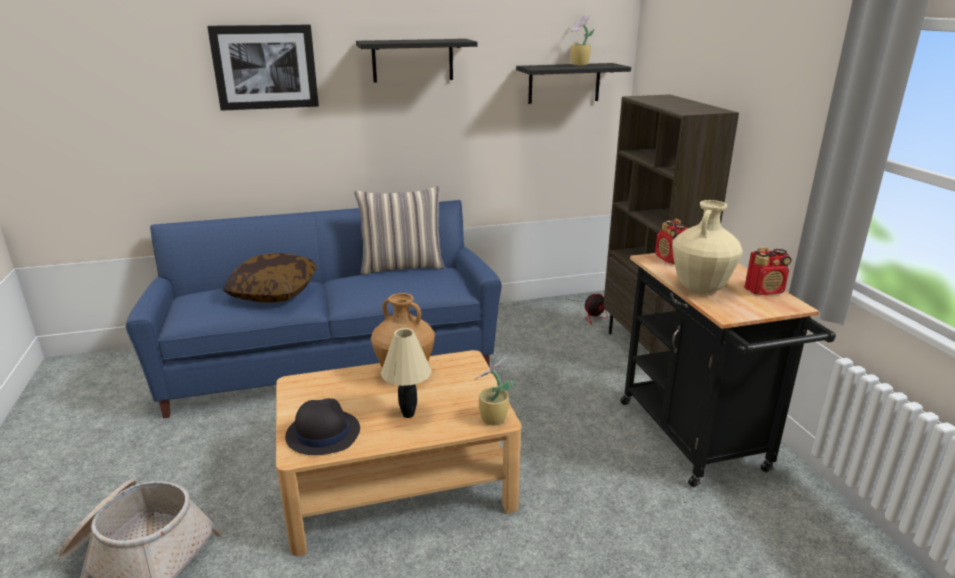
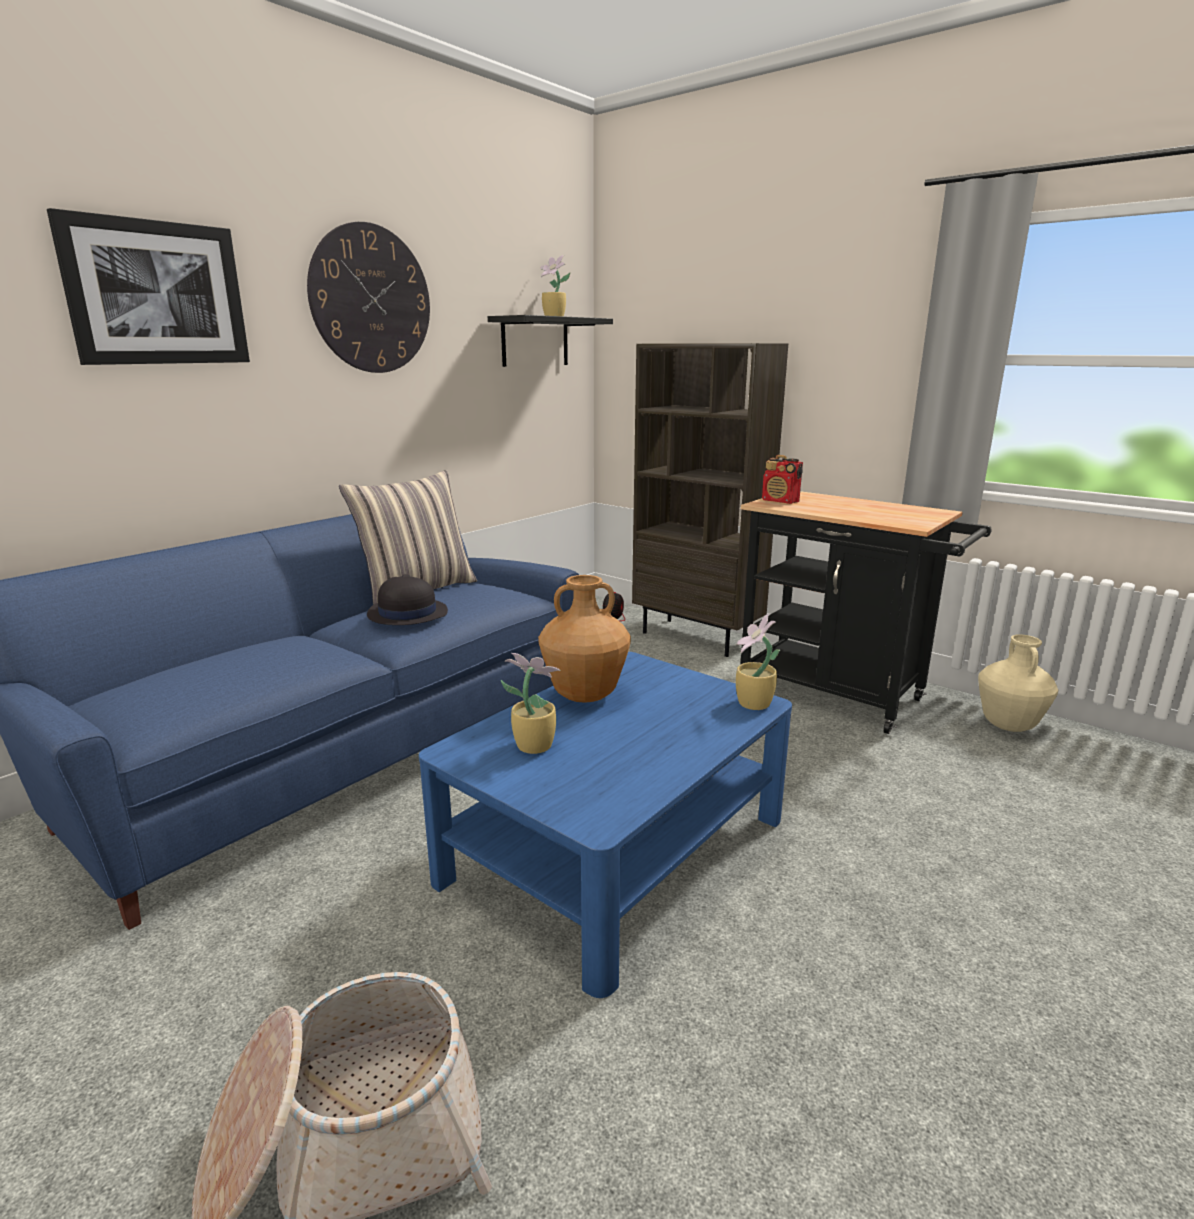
camera: 35 degrees left, 5 degrees down
pillow [222,253,316,303] -> none
beige coffee table [276,350,522,556] -> blue coffee table [419,652,792,998]
black hat [285,398,360,455] -> black hat moved to [367,574,448,625]
black shelf [356,39,478,83] -> wall clock [307,222,430,373]
beige table lamp [381,328,432,418] -> none
beige vase [672,200,743,293] -> beige vase moved to [978,635,1058,732]
radio [744,247,791,295] -> none
none -> potted plant [501,653,560,754]

